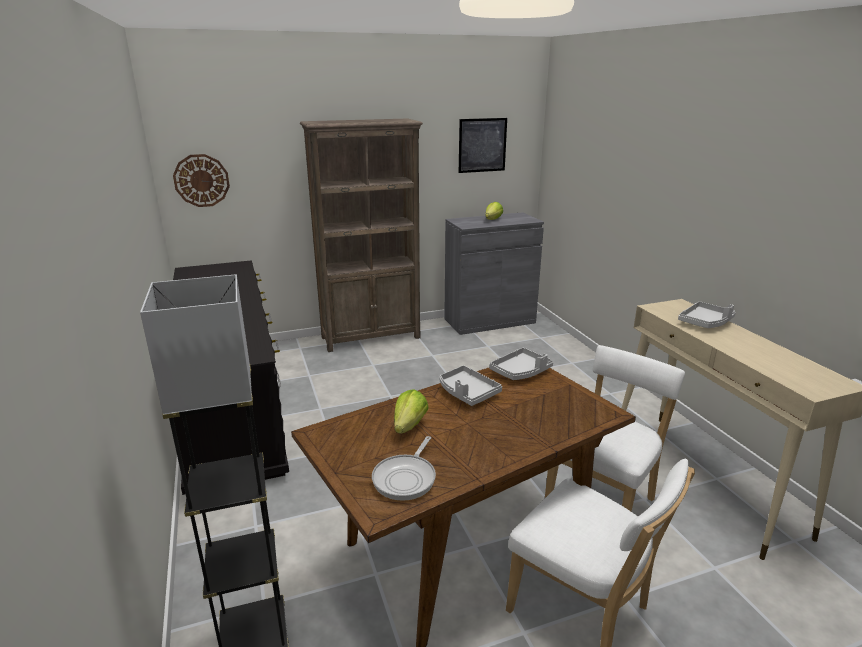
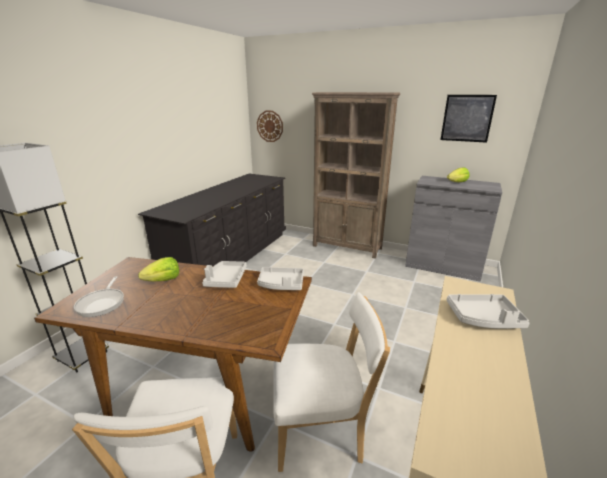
camera: 45 degrees right, 0 degrees up
frying pan [372,436,436,501] -> frying pan turned 75 degrees counterclockwise [74,276,124,317]

